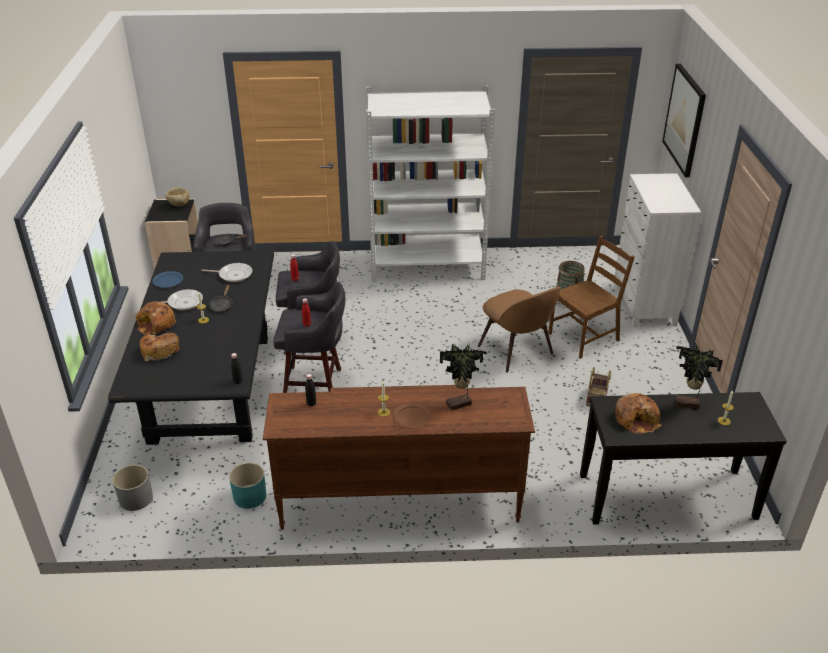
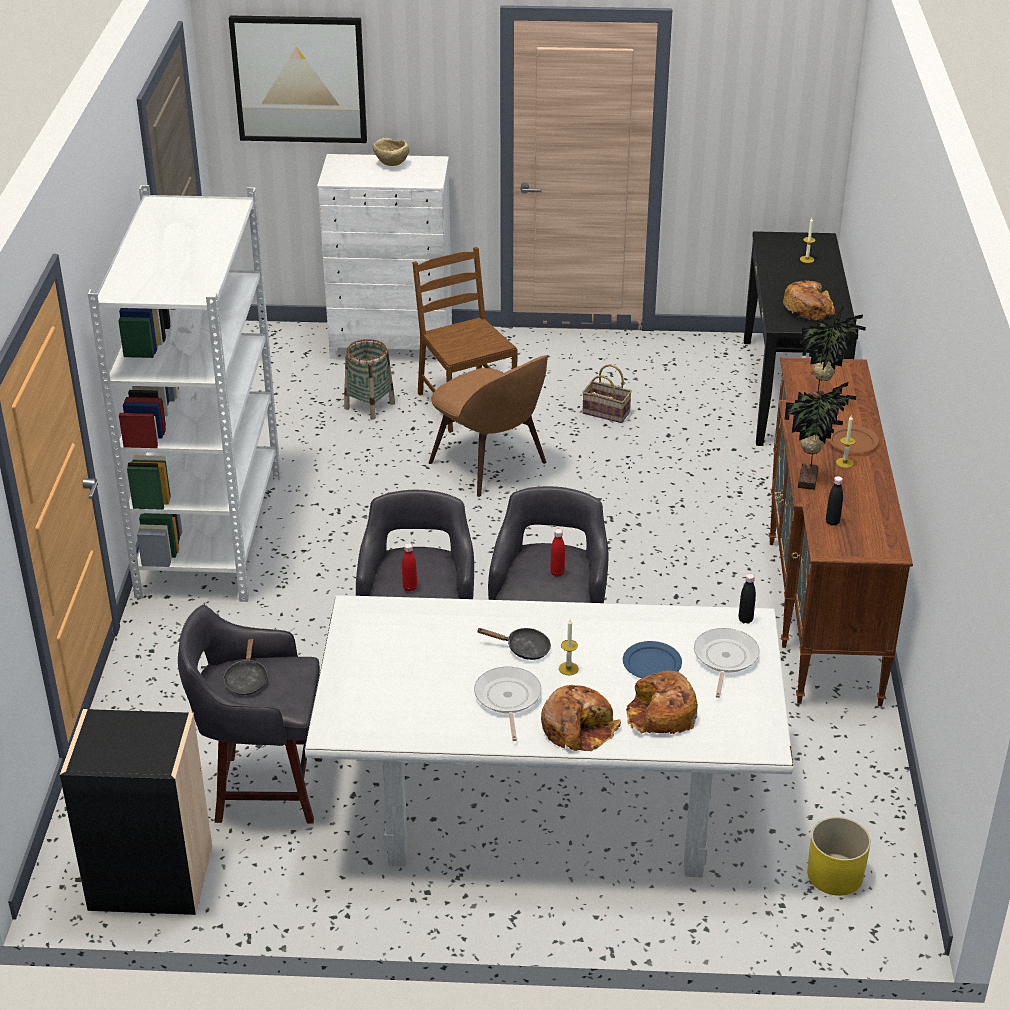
camera: 85 degrees left, 0 degrees up
black dining table [108,250,274,445] -> white dining table [305,595,793,877]
grey planter [113,465,153,511] -> yellow planter [807,817,871,896]
blue plate [152,271,183,288] -> blue plate moved to [623,641,682,678]
beige bowl [165,187,189,207] -> beige bowl moved to [372,138,410,166]
frying pan [201,263,252,282] -> frying pan moved to [694,628,760,698]
turquoise planter [229,463,266,509] -> none
brown chair [478,287,561,373] -> brown chair turned 75 degrees clockwise [429,355,549,497]
potted plant [675,346,723,409] -> potted plant moved to [785,382,857,490]

